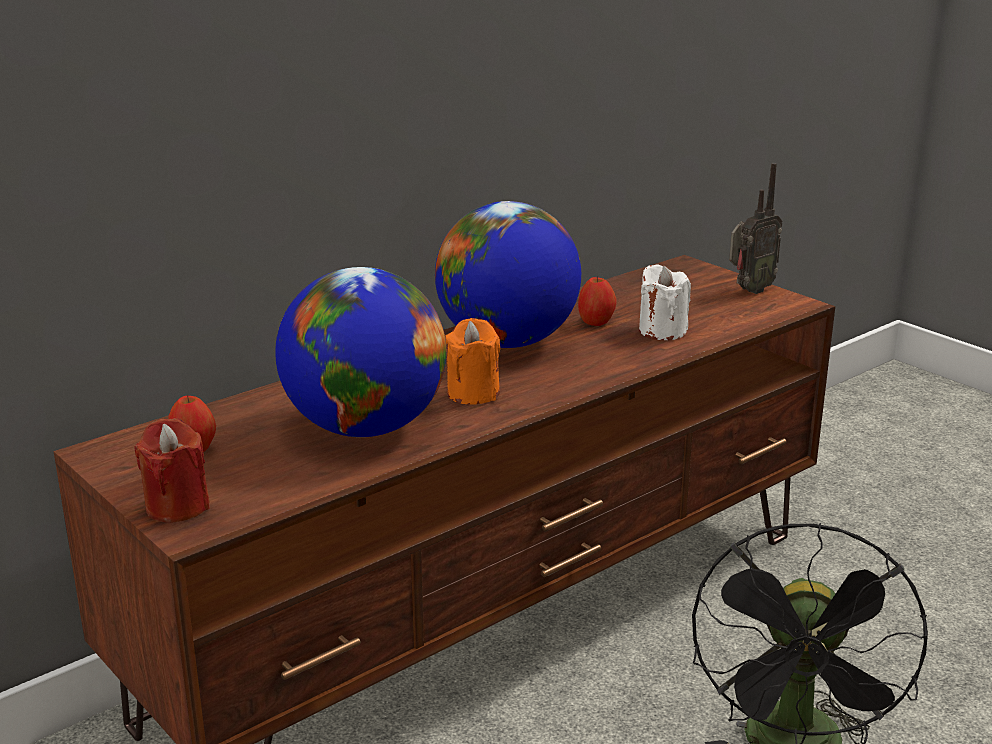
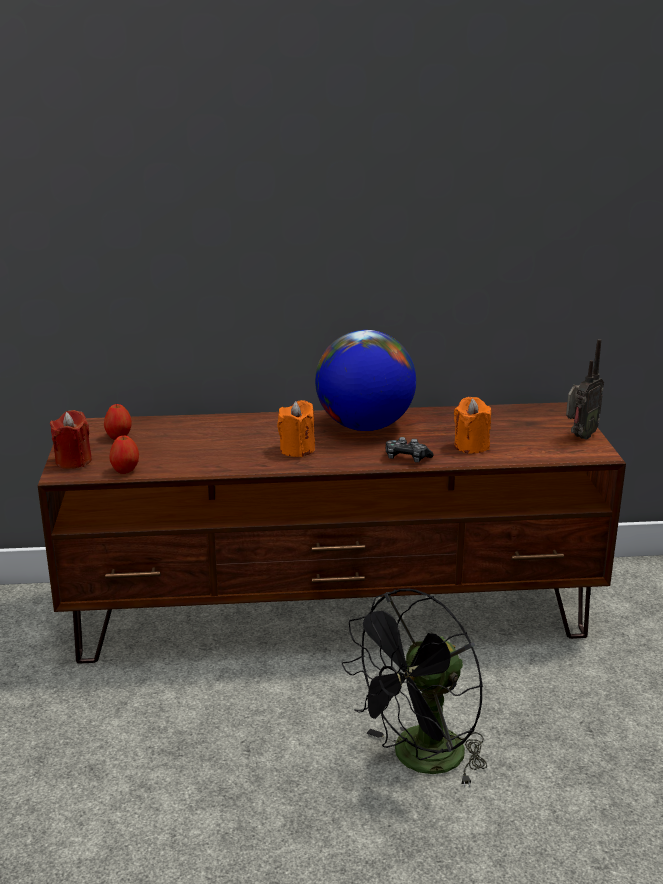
camera: 35 degrees right, 0 degrees up
globe [275,267,447,437] -> none
apple [578,276,617,326] -> apple moved to [109,435,139,474]
white candle [639,264,691,340] -> orange candle [454,397,491,453]
radio [729,163,782,294] -> radio turned 45 degrees counterclockwise [566,339,604,440]
none -> game controller [386,437,434,463]

